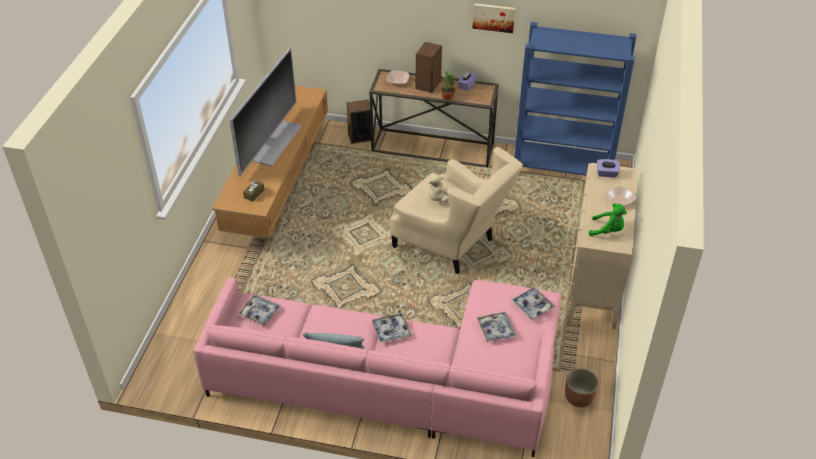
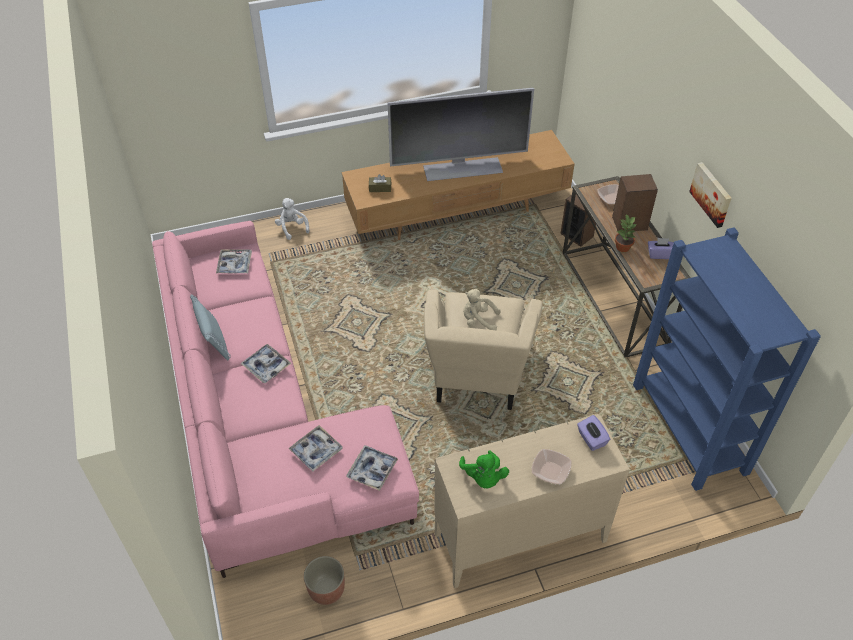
camera: 60 degrees right, 5 degrees up
none -> white plush toy [275,198,309,240]

